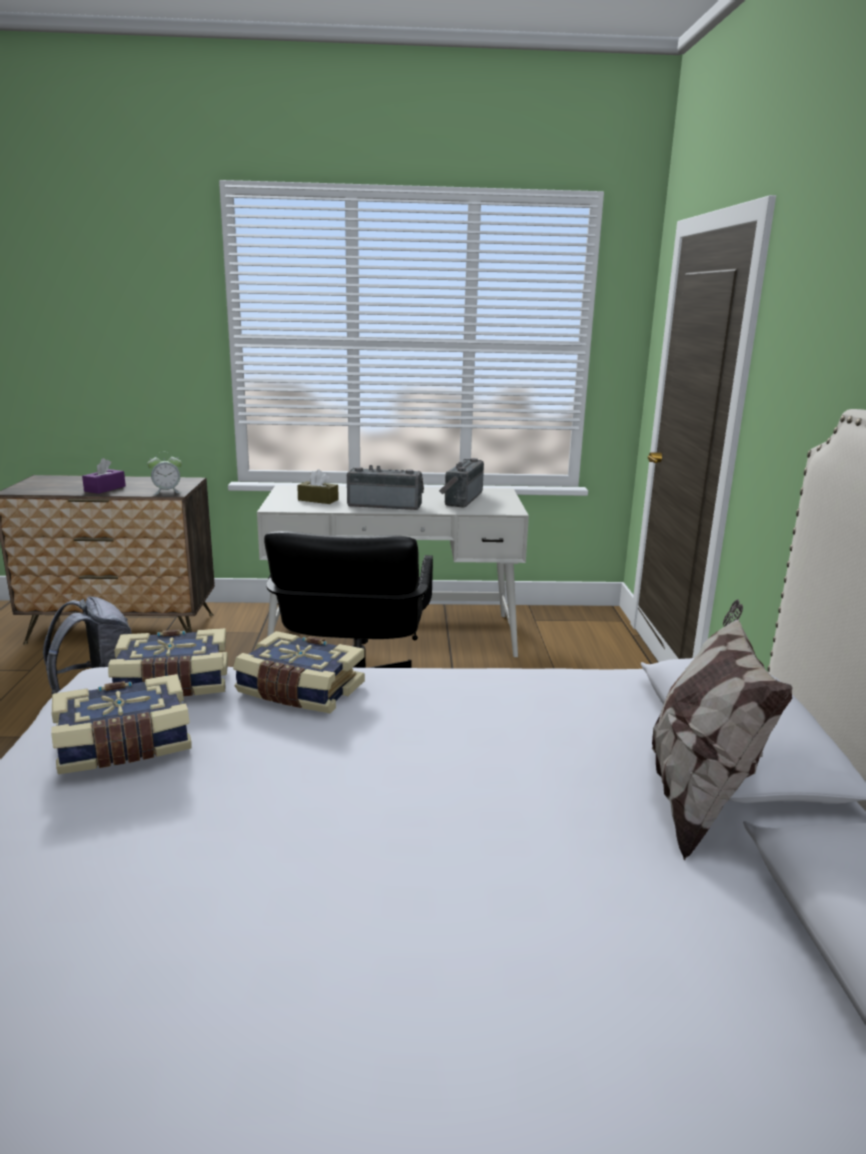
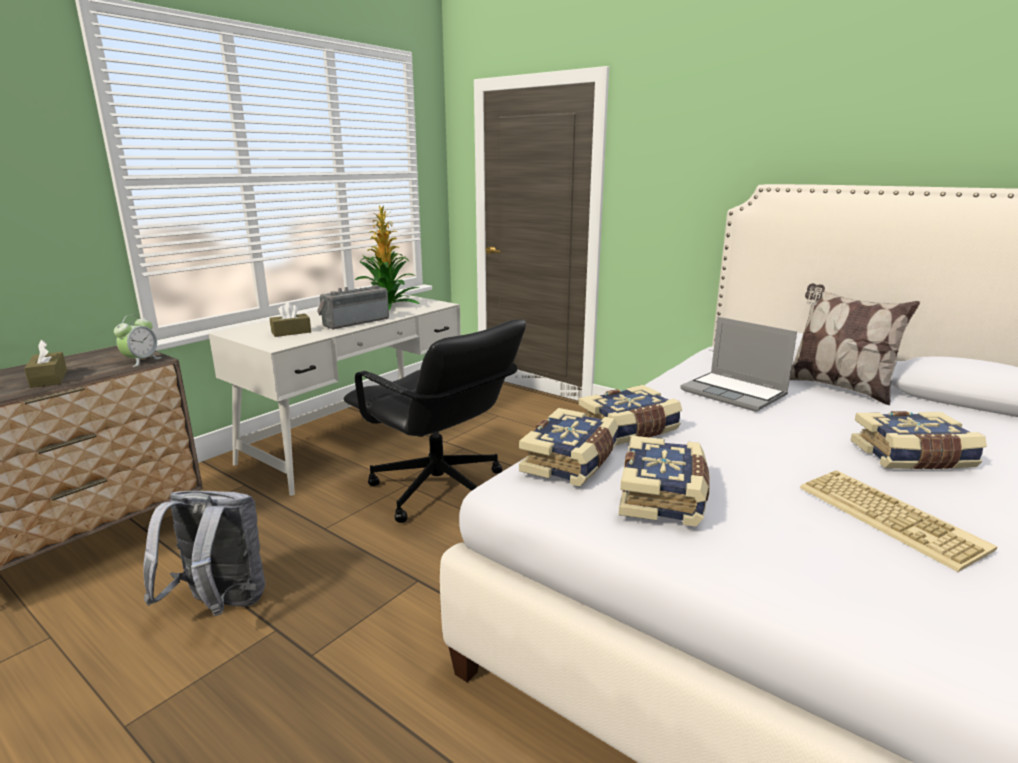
camera: 50 degrees left, 0 degrees up
purple tissue box [82,458,126,494] -> brown tissue box [24,340,67,388]
radio [439,458,484,508] -> potted plant [355,206,420,310]
none -> laptop [680,317,797,412]
none -> keyboard [800,470,997,572]
none -> book [851,411,987,469]

